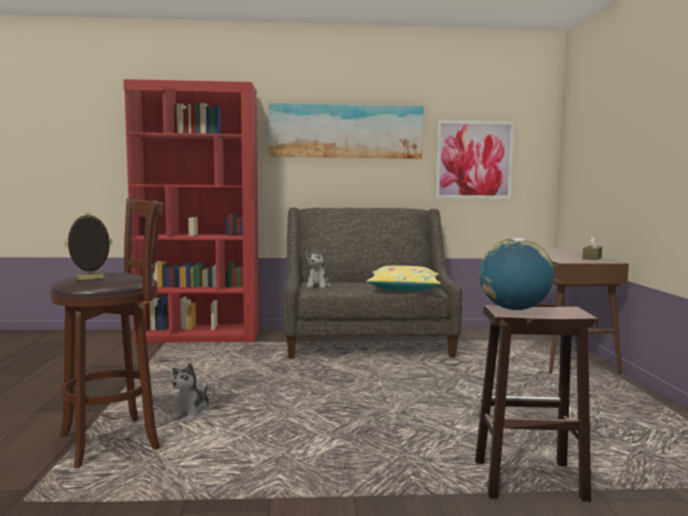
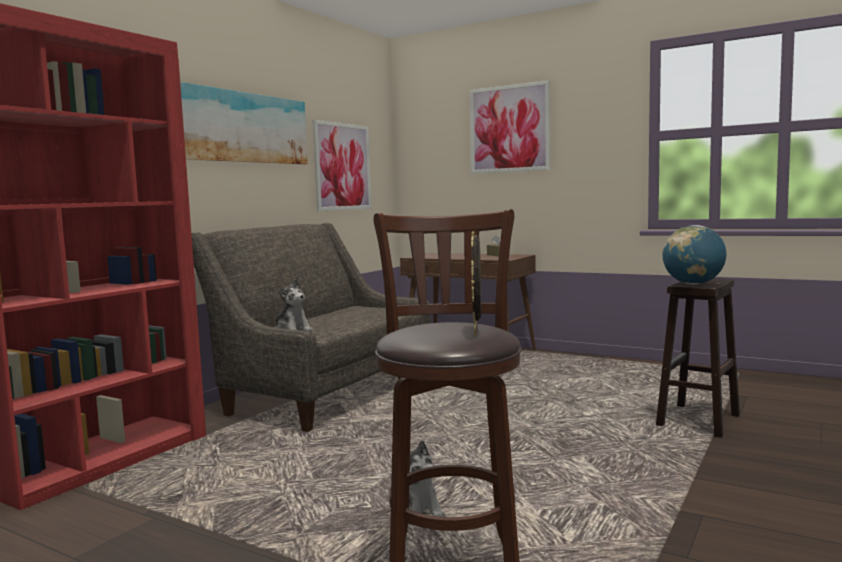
camera: 55 degrees left, 0 degrees up
yellow pillow [366,266,441,291] -> none
none -> picture [469,80,550,174]

